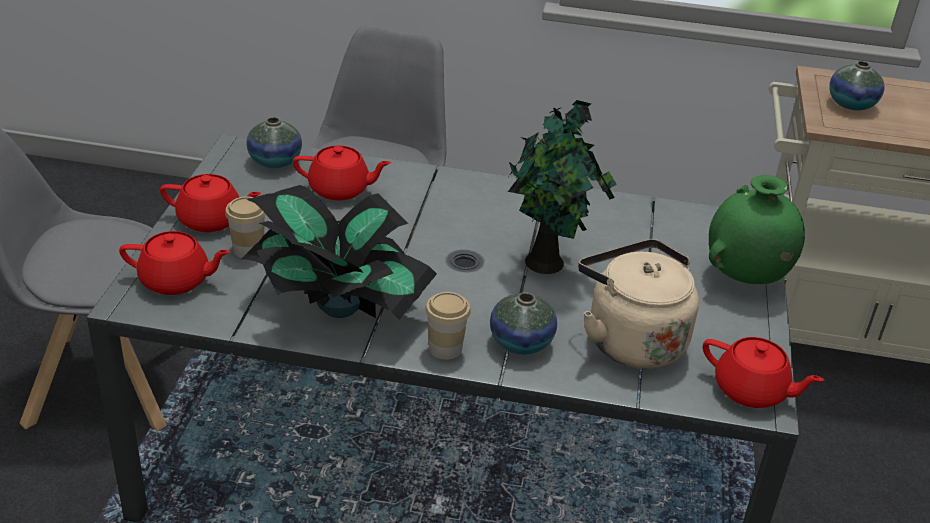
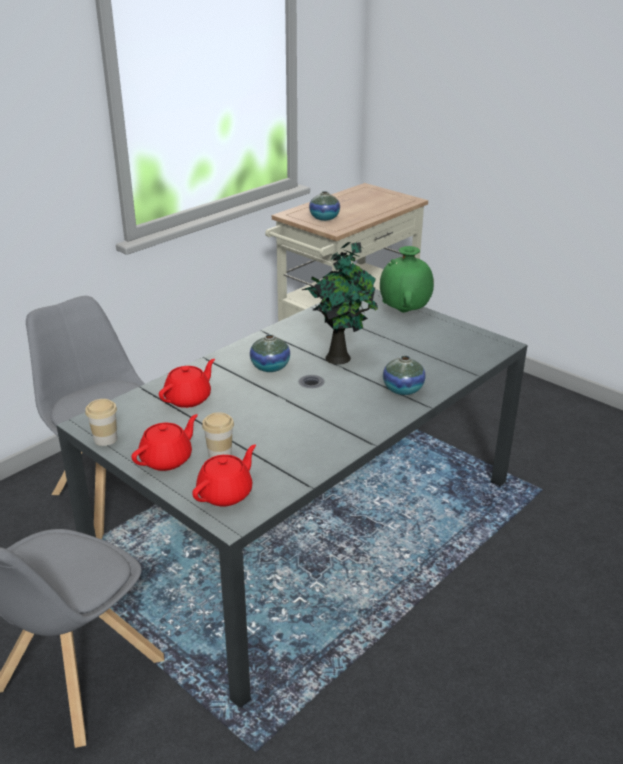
camera: 55 degrees left, 5 degrees down
potted plant [242,185,437,320] -> none
vase [246,117,302,168] -> vase moved to [250,334,290,372]
cup [425,292,471,360] -> cup moved to [85,399,117,446]
beige kettle [578,239,699,369] -> none
red teapot [703,337,824,408] -> none

